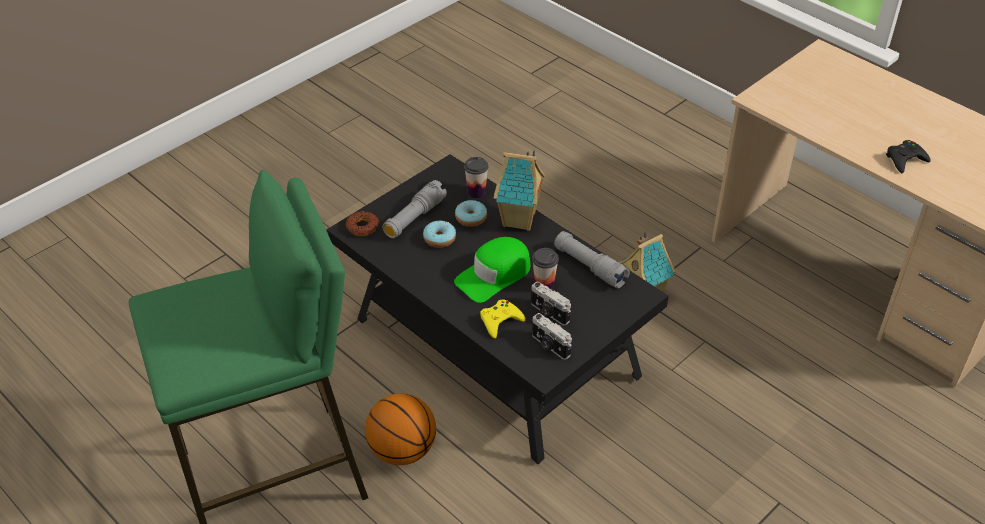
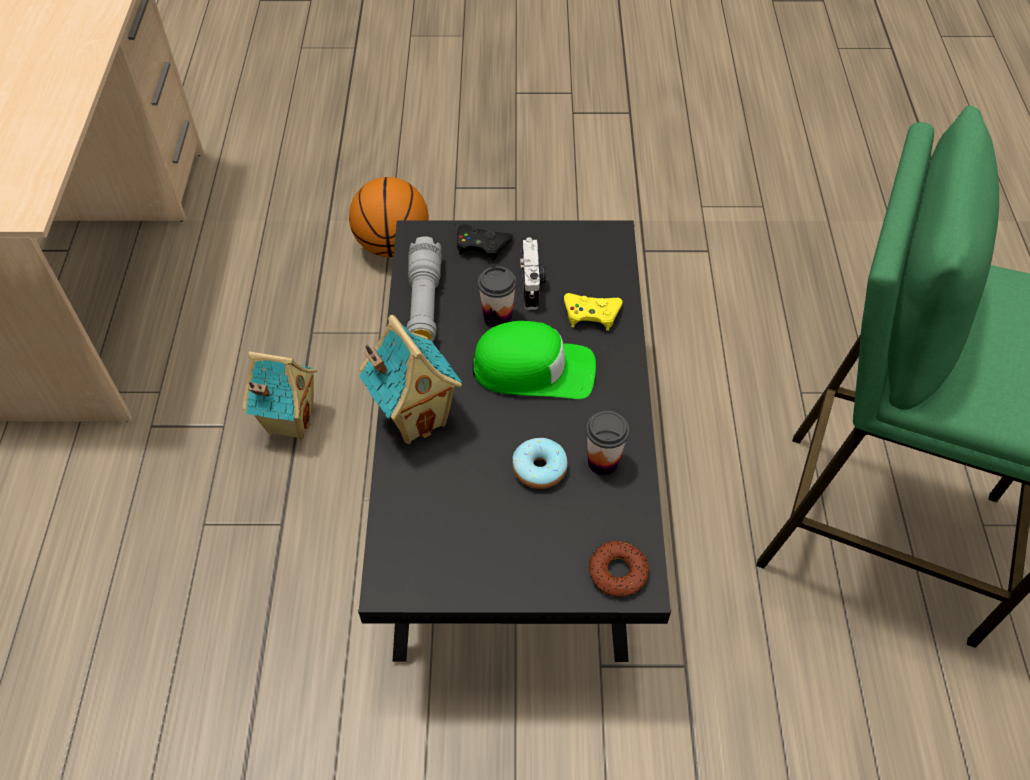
camera: 135 degrees left, 10 degrees up
basketball [365,393,436,465] -> basketball moved to [349,177,429,257]
grey flashlight [382,180,447,238] -> none
donut [455,200,487,227] -> none
cup [464,157,488,199] -> cup moved to [586,411,629,476]
camera [532,313,572,360] -> none
black game controller [886,140,931,173] -> black game controller moved to [457,224,513,262]

